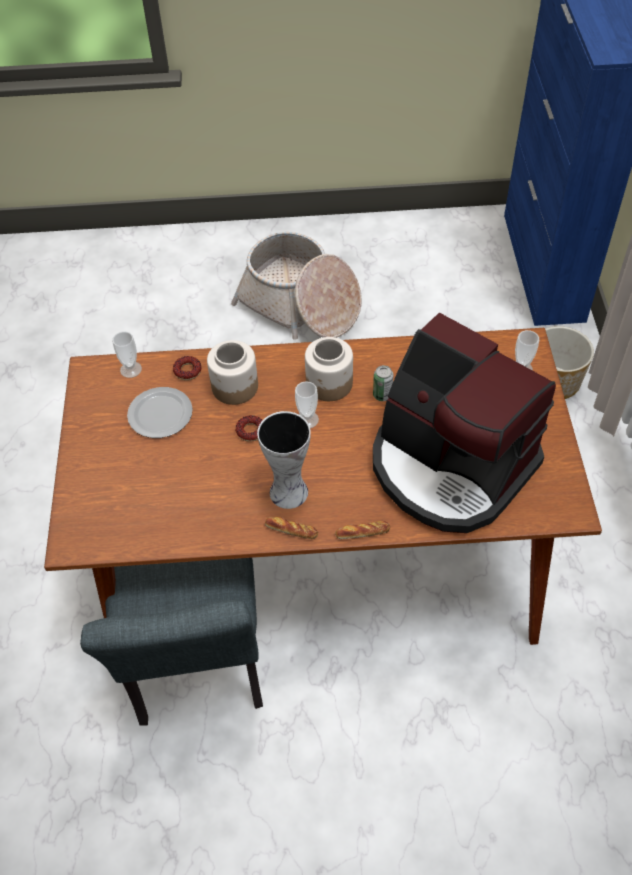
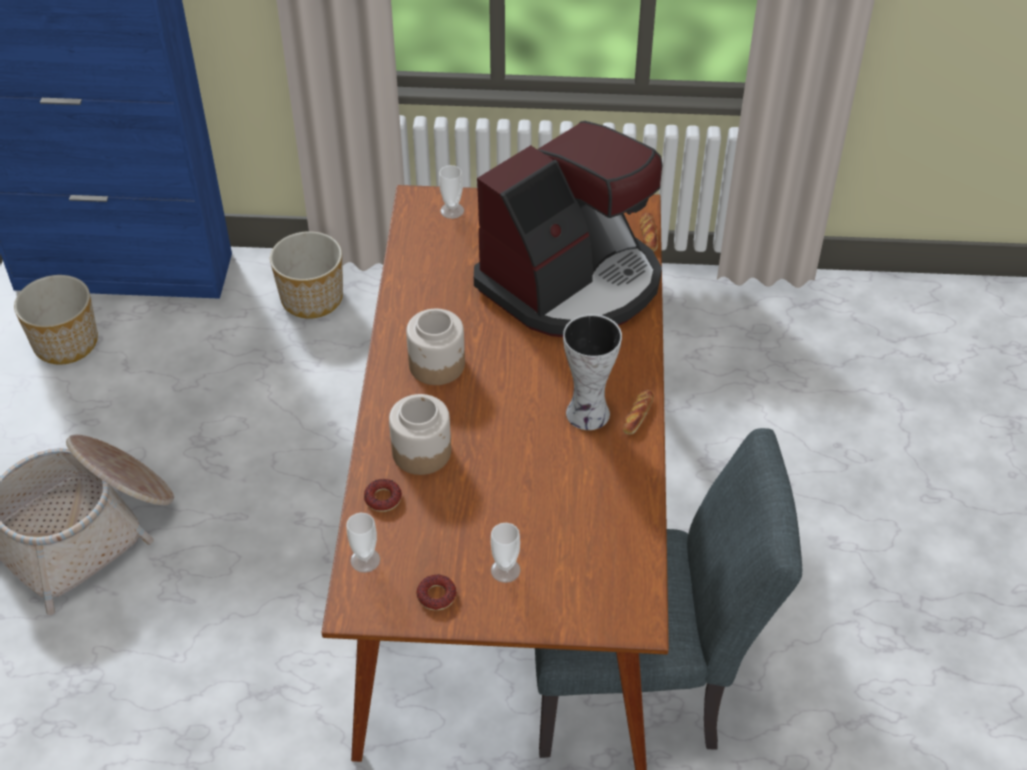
camera: 85 degrees left, 5 degrees down
plate [127,387,193,438] -> none
donut [235,415,263,442] -> donut moved to [417,574,456,611]
cup [295,381,319,428] -> cup moved to [491,523,521,583]
bread [335,521,390,539] -> bread moved to [639,213,658,251]
can [373,365,394,401] -> none
none -> planter [14,275,98,365]

